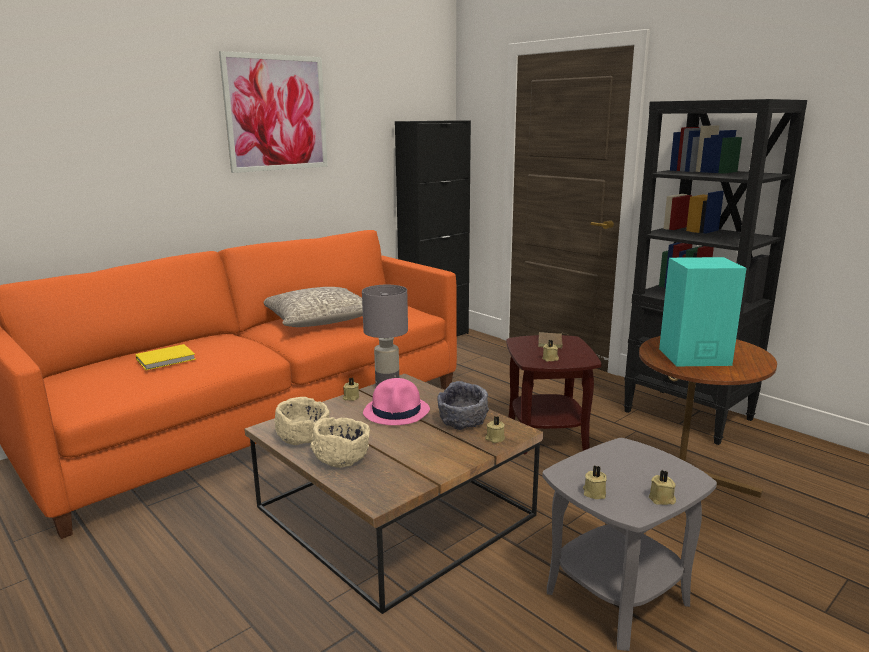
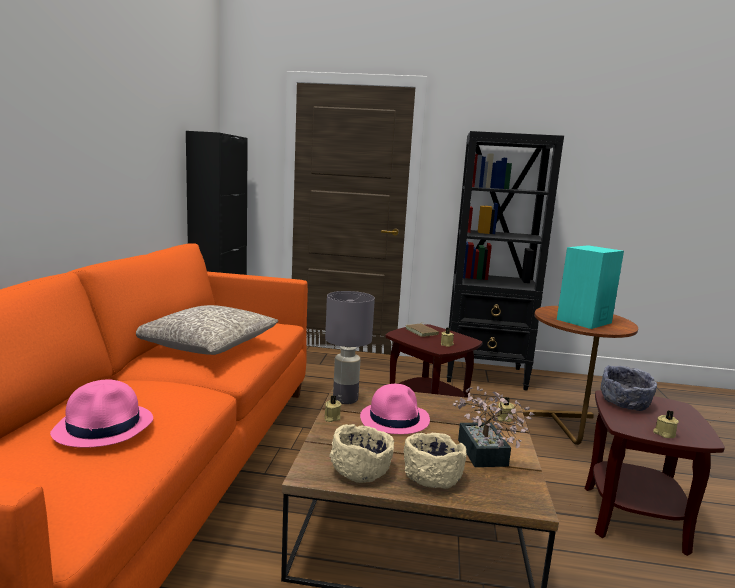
camera: 40 degrees left, 5 degrees down
yellow book [136,344,196,370] -> pink hat [50,379,153,448]
picture [219,51,328,173] -> none
grey bowl [438,381,489,430] -> grey bowl moved to [601,365,657,411]
grey side table [542,438,717,651] -> brown side table [585,390,725,556]
beige candle [649,470,676,505] -> none
none -> potted plant [453,386,535,467]

